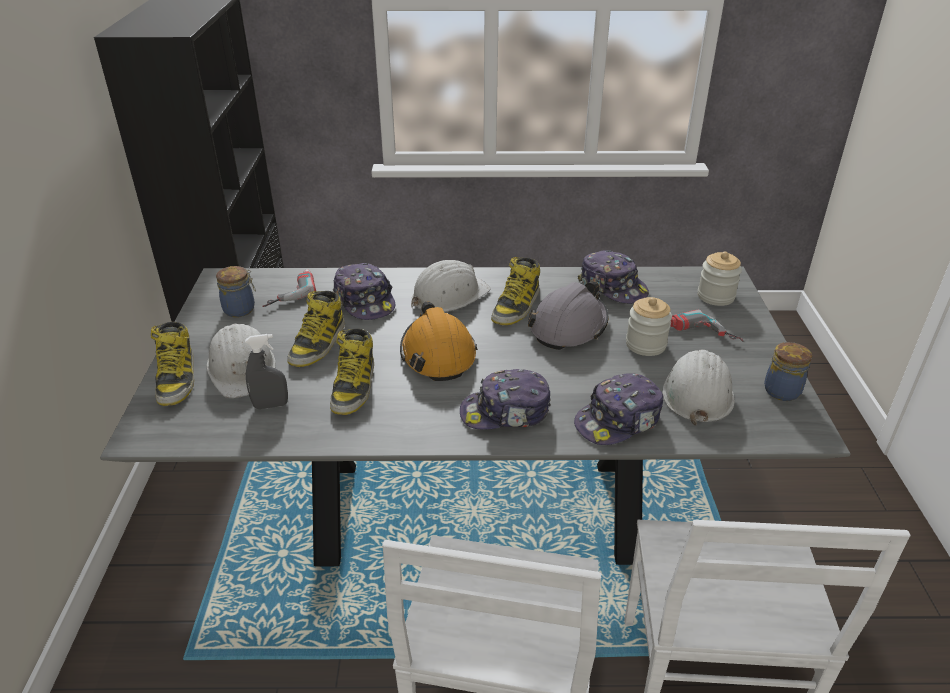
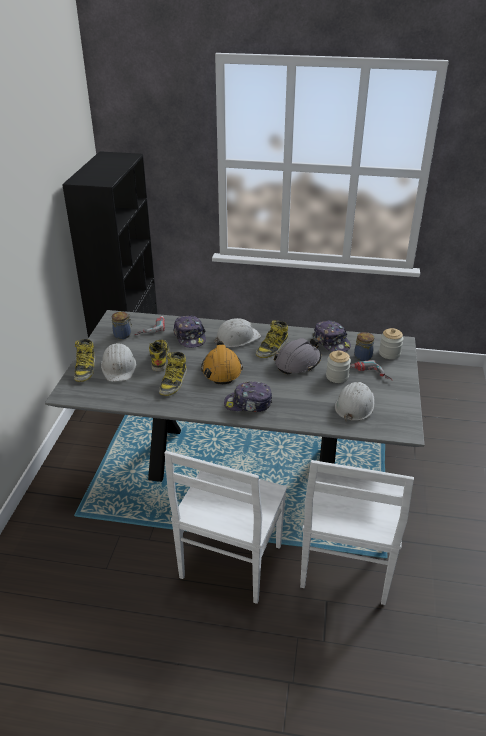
camera: 10 degrees right, 0 degrees up
grey spray bottle [245,334,288,409] -> none
boot [287,291,345,367] -> boot turned 150 degrees clockwise [149,340,169,372]
cap [574,373,663,445] -> none
jar [764,342,812,401] -> jar moved to [354,332,374,361]

